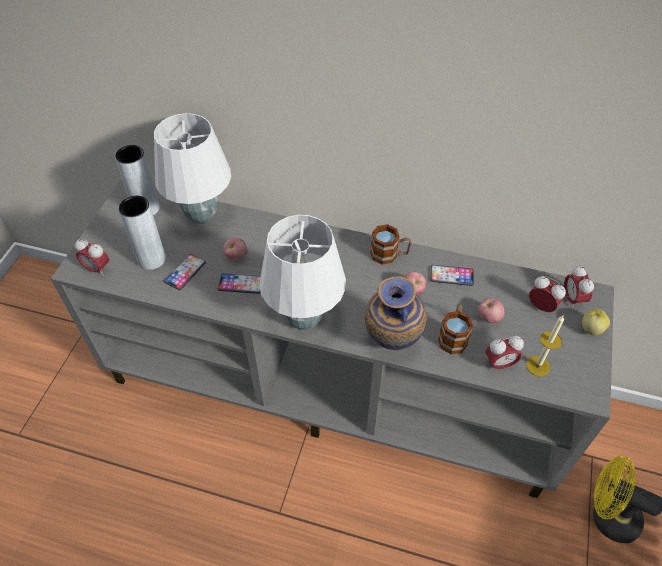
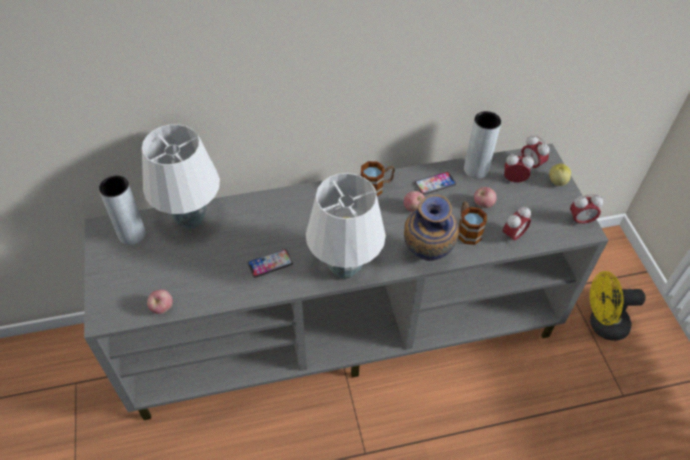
camera: 30 degrees left, 0 degrees up
alarm clock [75,238,109,276] -> alarm clock moved to [570,194,603,225]
grey vase [118,196,166,270] -> grey vase moved to [464,111,501,179]
phone [164,254,206,290] -> none
apple [223,238,247,260] -> apple moved to [147,289,173,314]
candle [526,316,564,376] -> none

